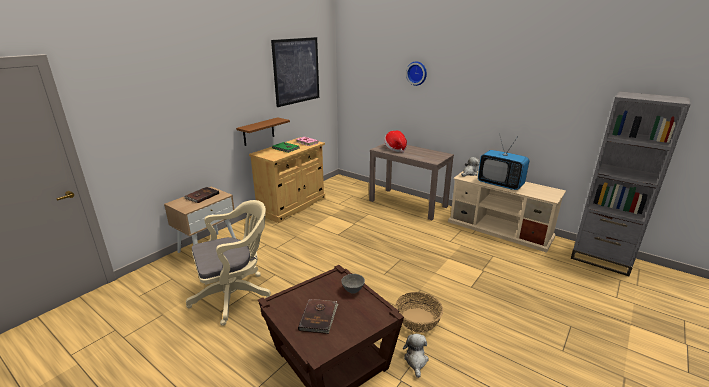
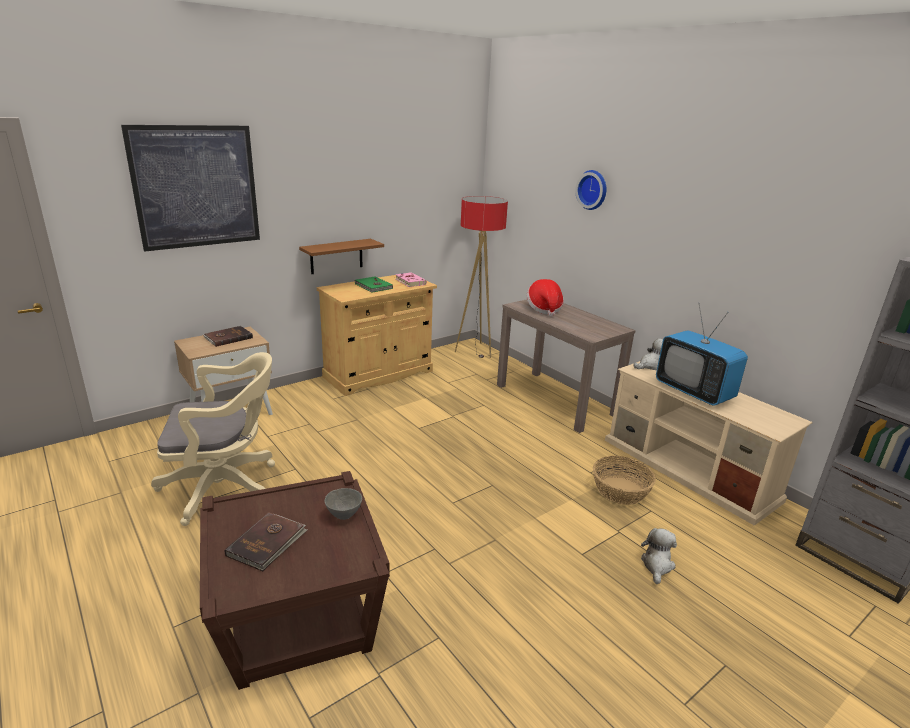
camera: 15 degrees right, 0 degrees up
picture [271,37,319,107] -> picture moved to [121,125,260,252]
basket [396,292,443,333] -> basket moved to [593,456,656,505]
plush toy [403,334,429,378] -> plush toy moved to [641,528,677,584]
none -> floor lamp [455,196,508,358]

